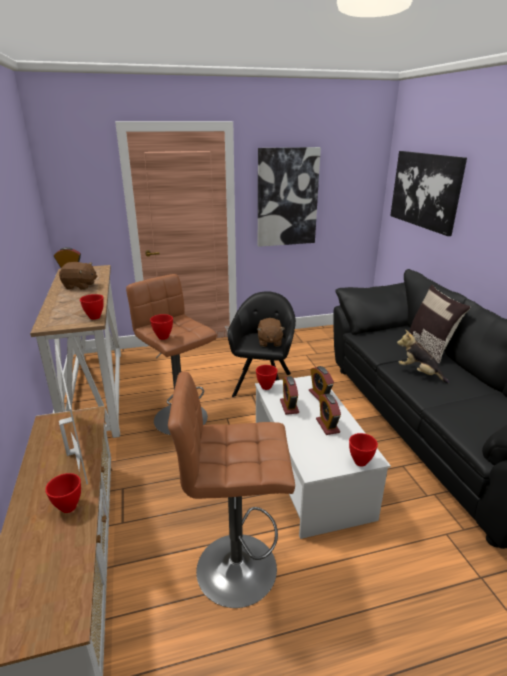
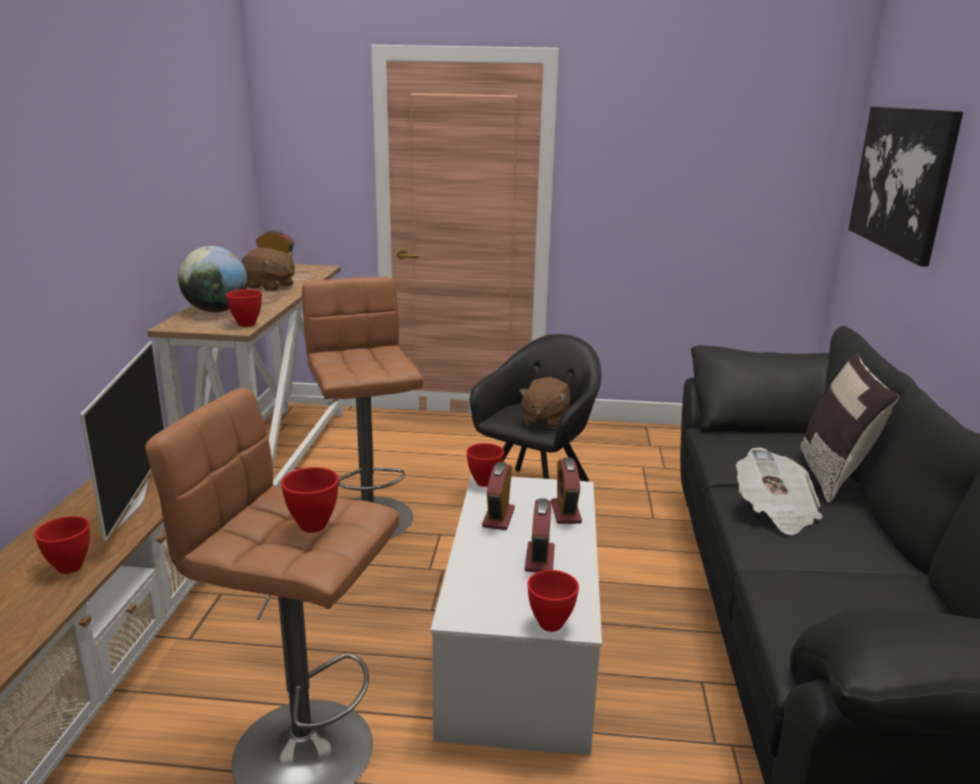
camera: 20 degrees right, 5 degrees down
red bowl [150,314,173,340] -> red bowl moved to [281,467,339,533]
picture [258,147,321,247] -> none
plush toy [397,330,450,384] -> newspaper [736,447,823,535]
none -> globe [178,246,248,312]

